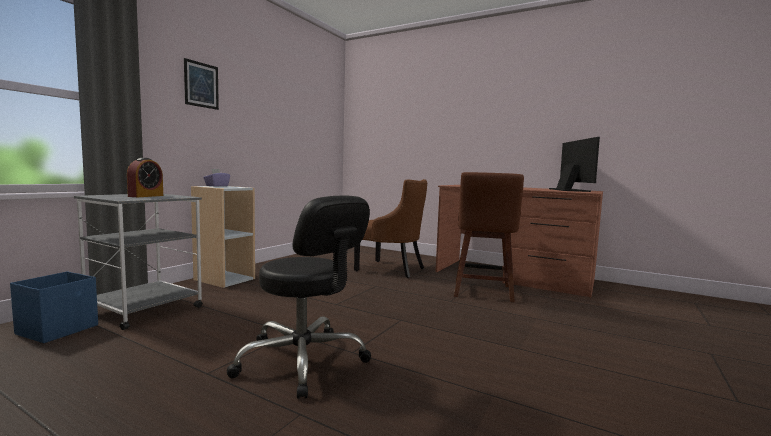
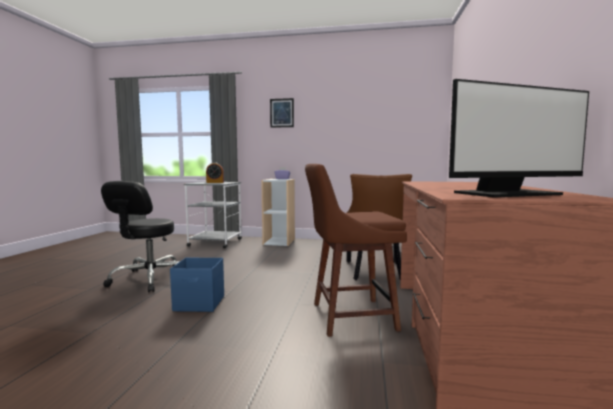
camera: 70 degrees right, 0 degrees up
blue storage box [10,271,98,343] -> blue storage box moved to [170,257,224,312]

